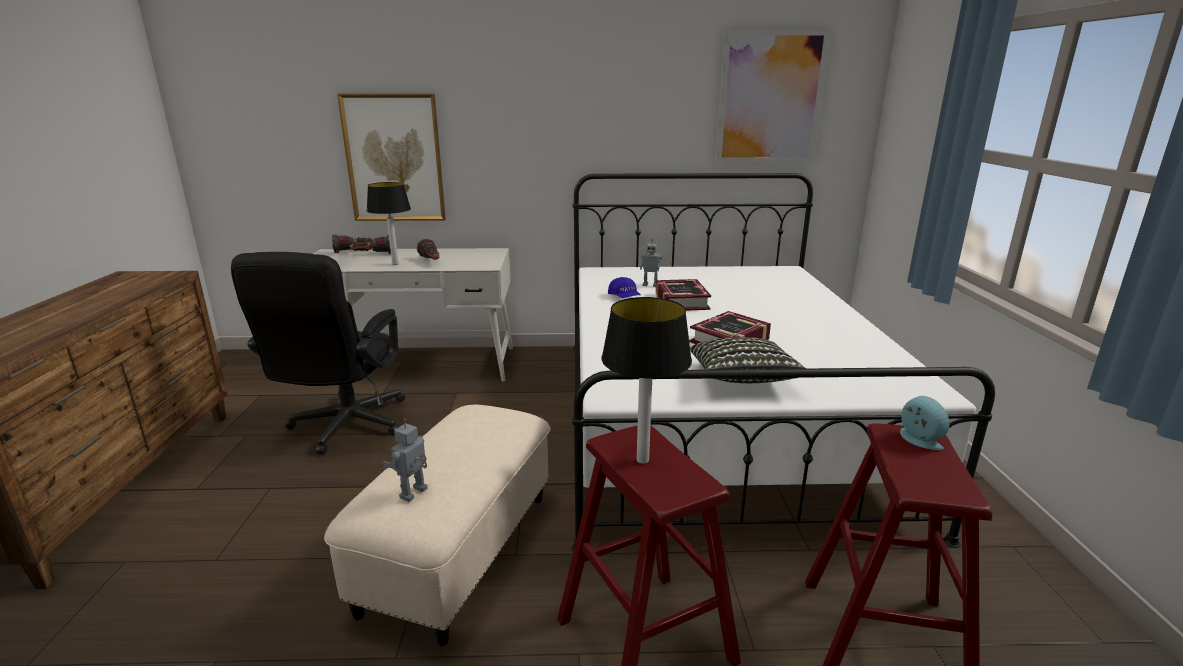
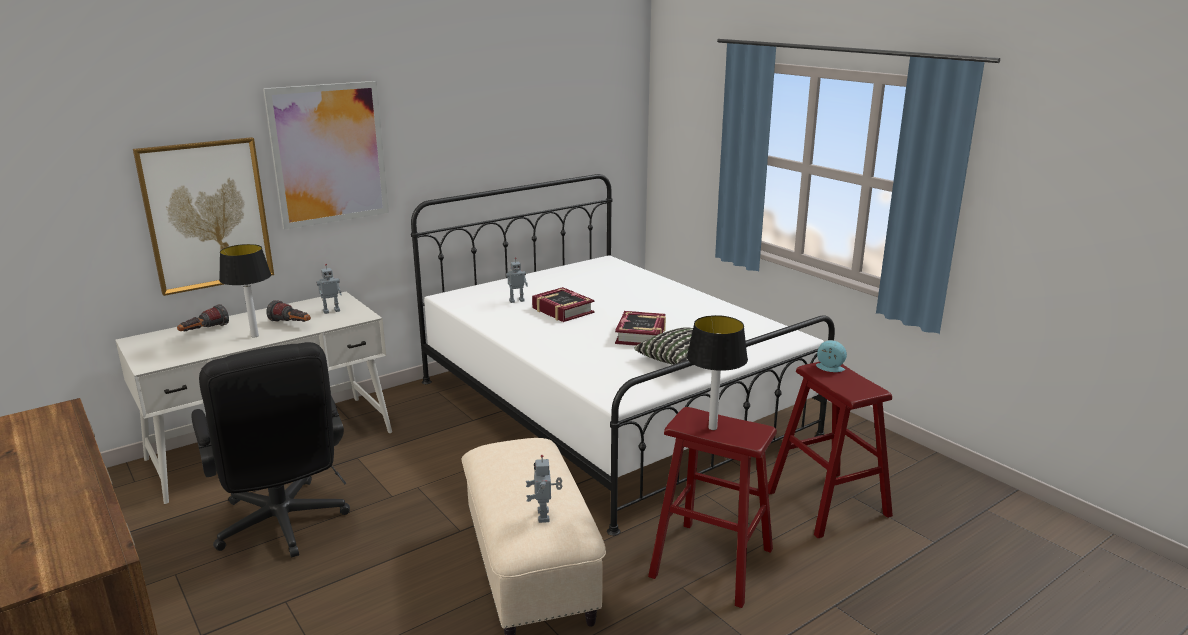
camera: 35 degrees left, 0 degrees up
flashlight [331,234,374,253] -> none
blue cap [608,277,641,298] -> none
picture [715,29,831,163] -> picture moved to [263,81,389,230]
none -> toy robot [317,264,342,314]

